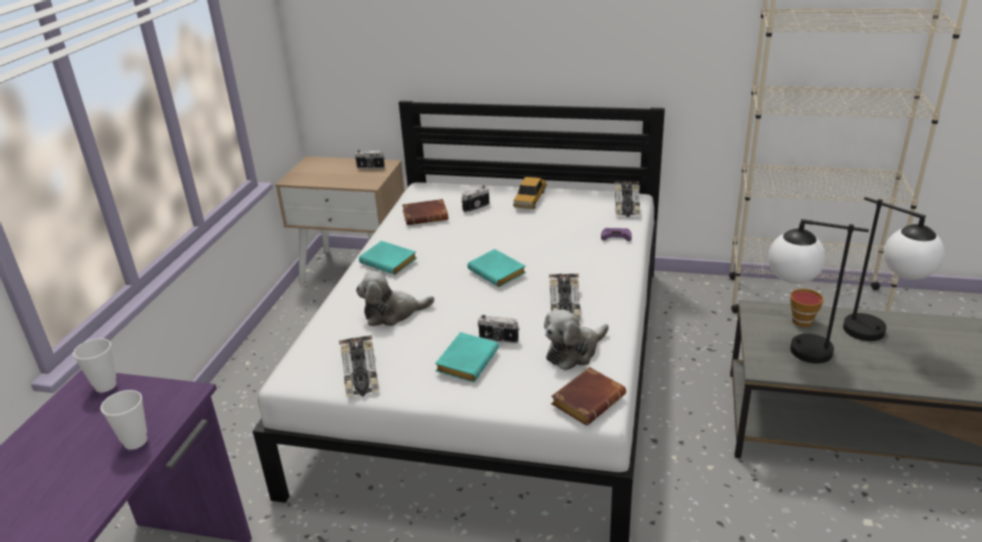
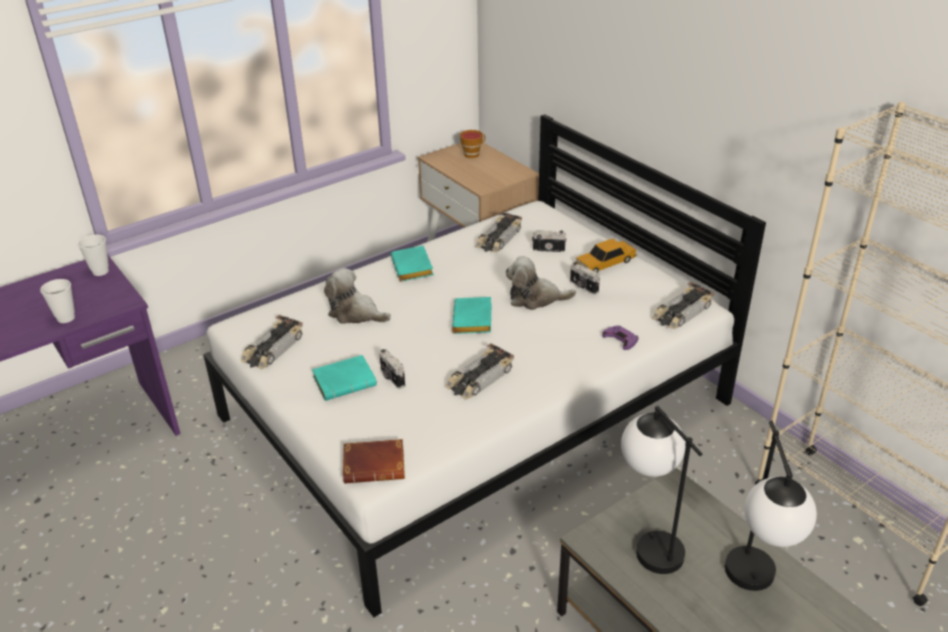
camera: 40 degrees right, 5 degrees up
camera [355,150,385,169] -> camera moved to [570,262,600,295]
brown book [402,199,448,225] -> toy car [475,212,522,253]
plush toy [544,310,609,370] -> plush toy moved to [506,256,576,310]
cup [790,289,824,327] -> cup moved to [460,130,486,158]

